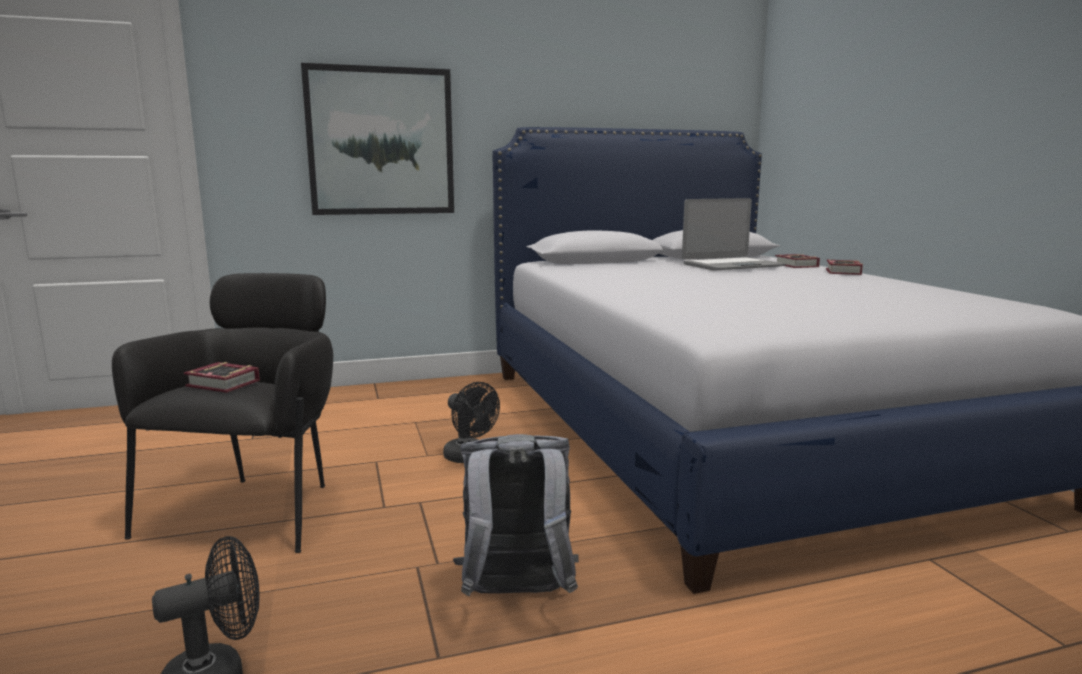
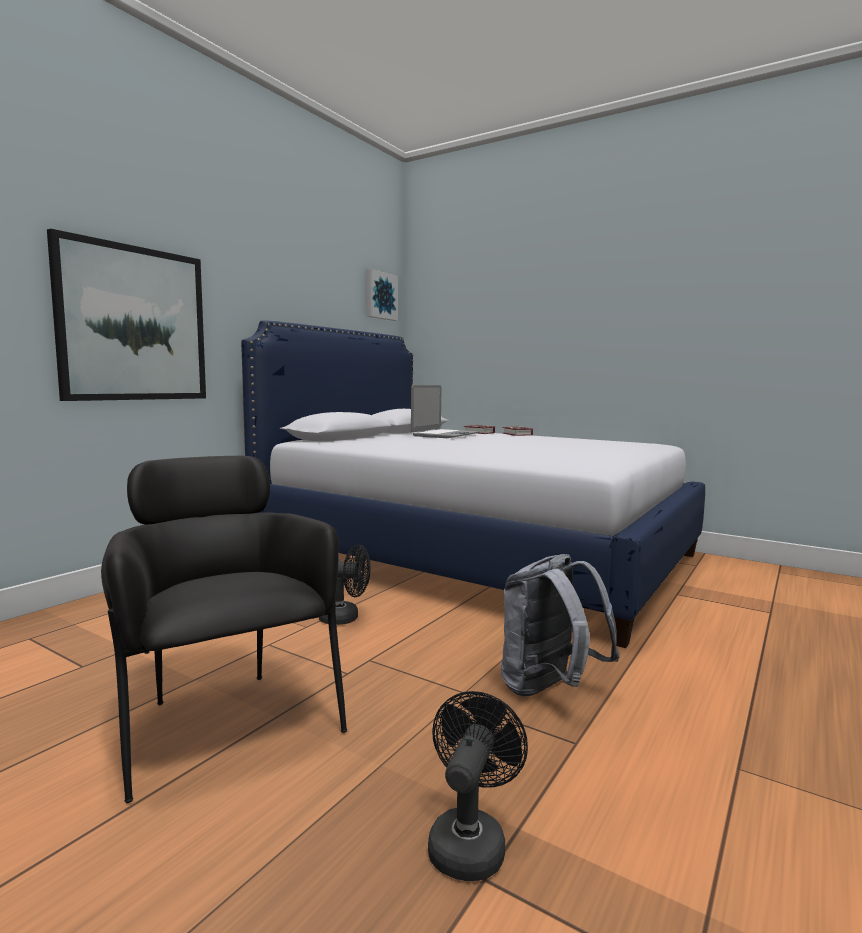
camera: 40 degrees left, 5 degrees down
book [184,362,260,393] -> none
none -> picture [366,269,398,321]

